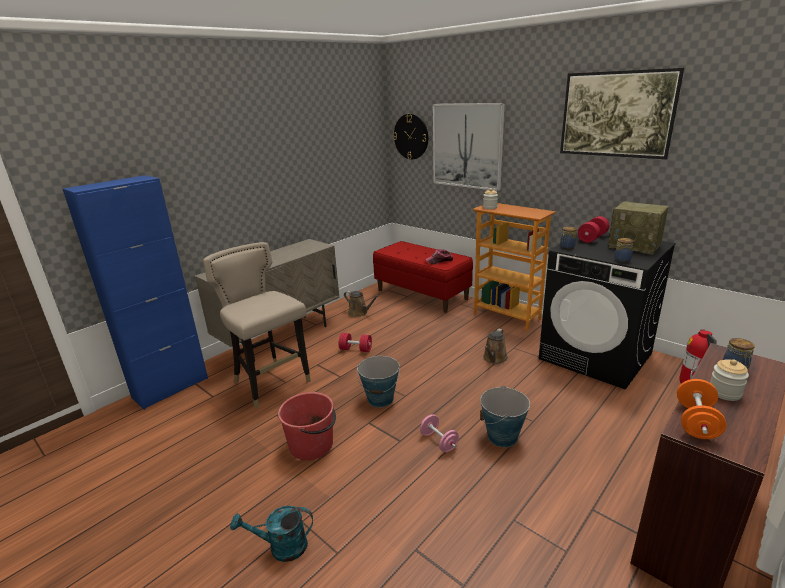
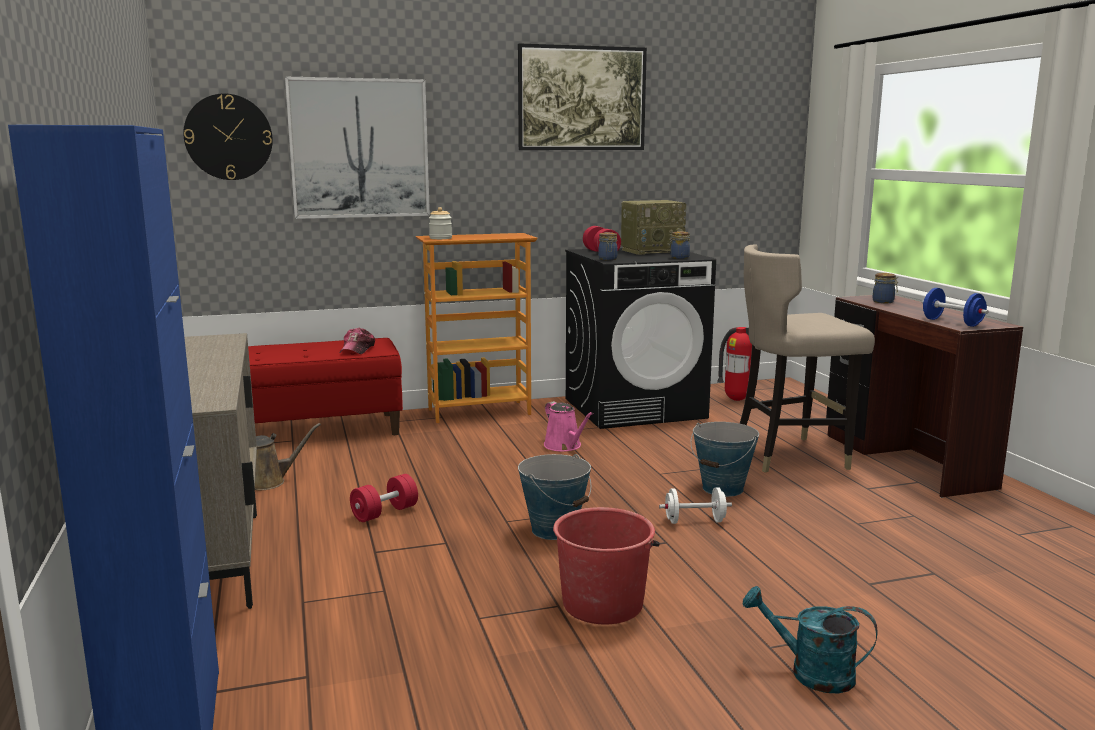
camera: 60 degrees left, 10 degrees down
beige stool [203,242,311,409] -> beige stool moved to [739,244,875,473]
turquoise watering can [230,505,313,562] -> turquoise watering can turned 90 degrees clockwise [743,586,878,694]
pink dumbbell [420,414,459,453] -> white dumbbell [659,487,732,524]
brown watering can [483,329,508,364] -> pink watering can [544,401,594,452]
orange dumbbell [677,379,726,439] -> blue dumbbell [922,288,989,327]
jar [710,359,749,401] -> none

